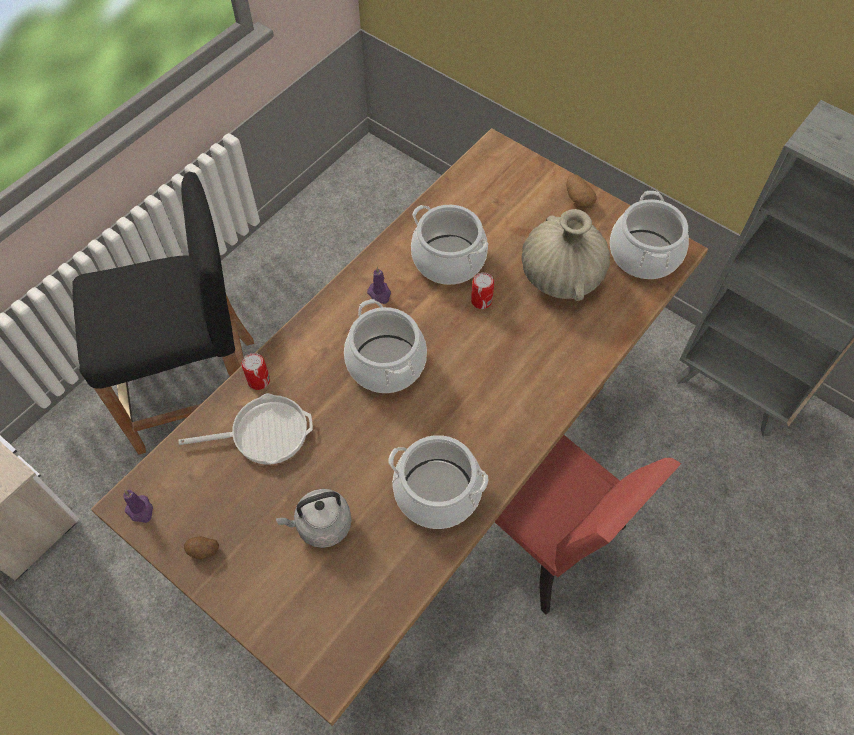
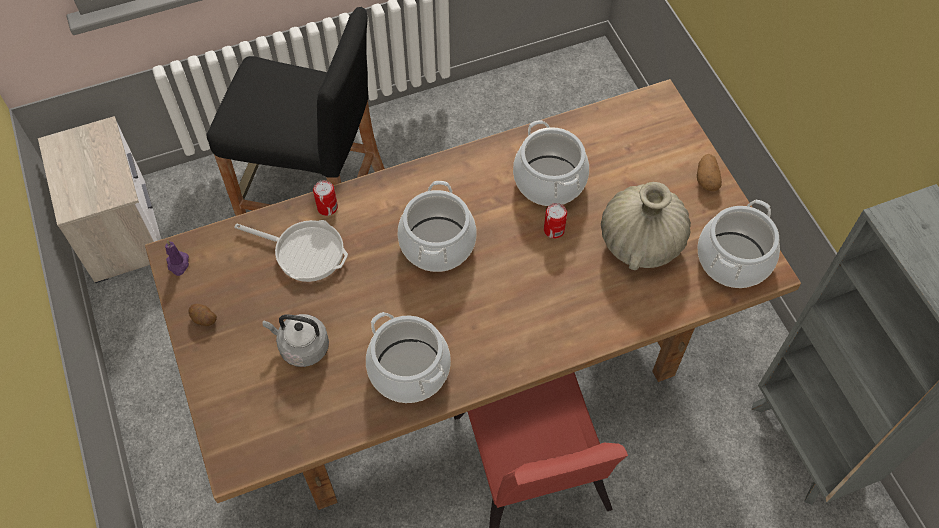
camera: 30 degrees right, 0 degrees up
purple candle [367,267,391,304] -> none

